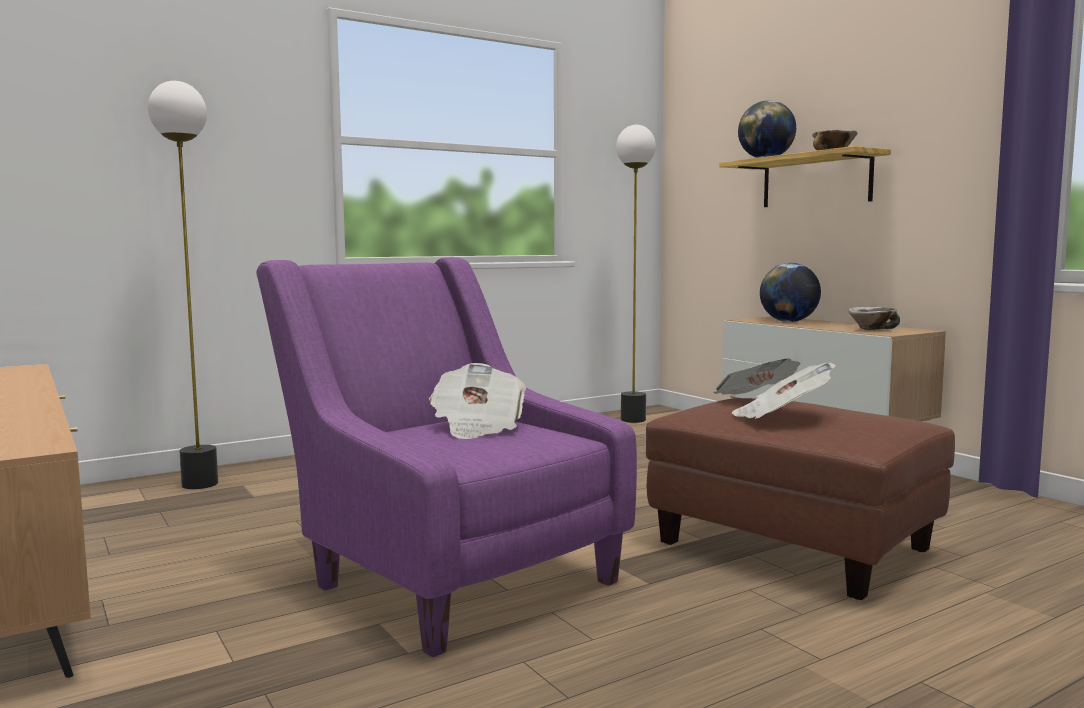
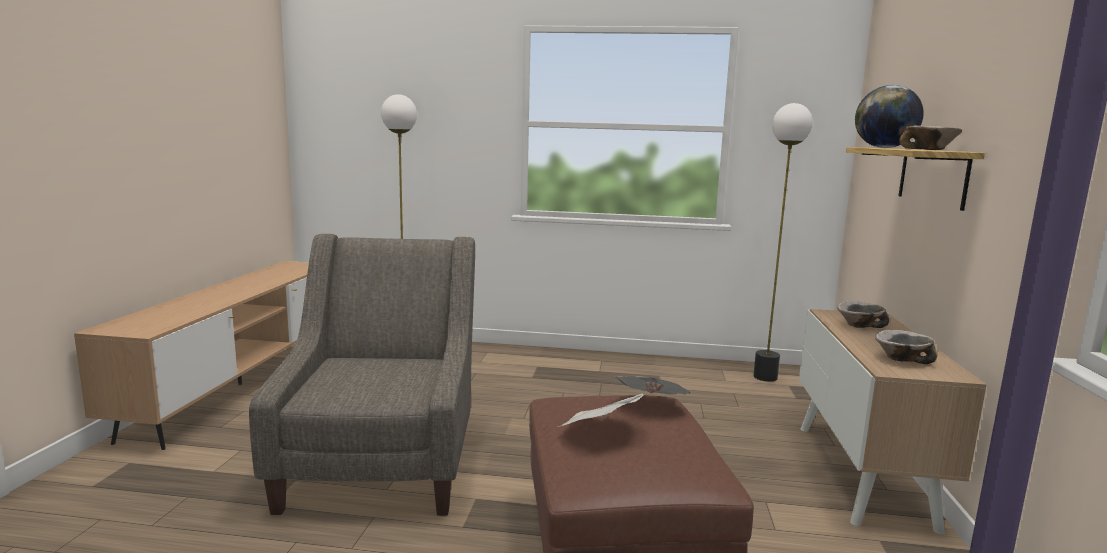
camera: 40 degrees right, 5 degrees up
purple armchair [256,257,637,657] -> grey armchair [249,234,475,516]
newspaper [429,363,526,439] -> none
globe [760,263,821,322] -> bowl [837,301,889,328]

